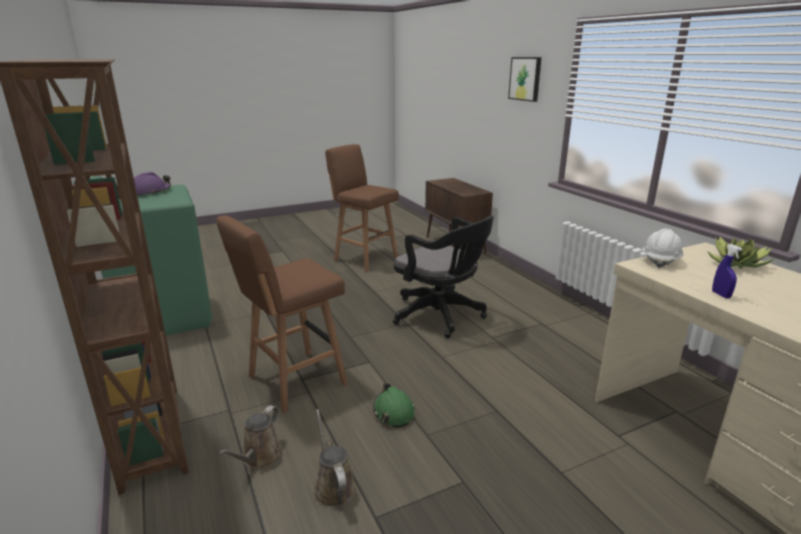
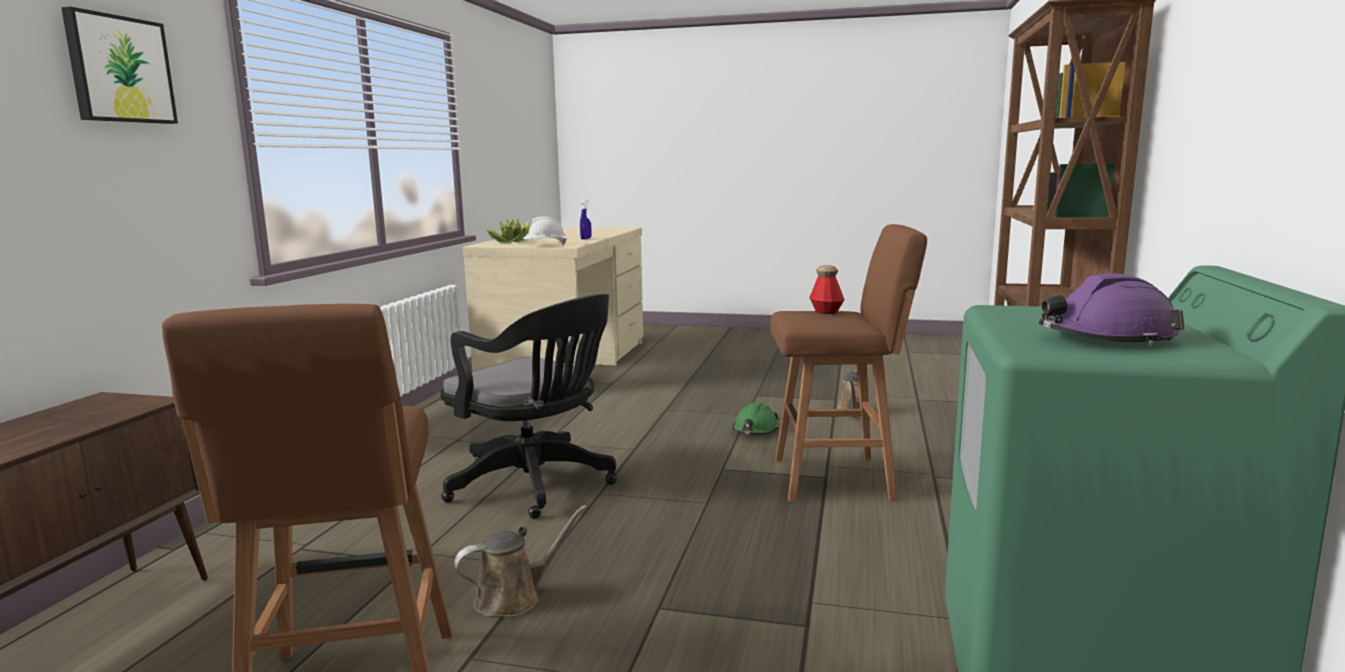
camera: 140 degrees left, 10 degrees down
brown watering can [218,406,283,469] -> brown watering can moved to [454,505,587,617]
black office chair [393,216,494,338] -> black office chair turned 135 degrees clockwise [440,294,617,519]
none -> bottle [809,265,845,314]

